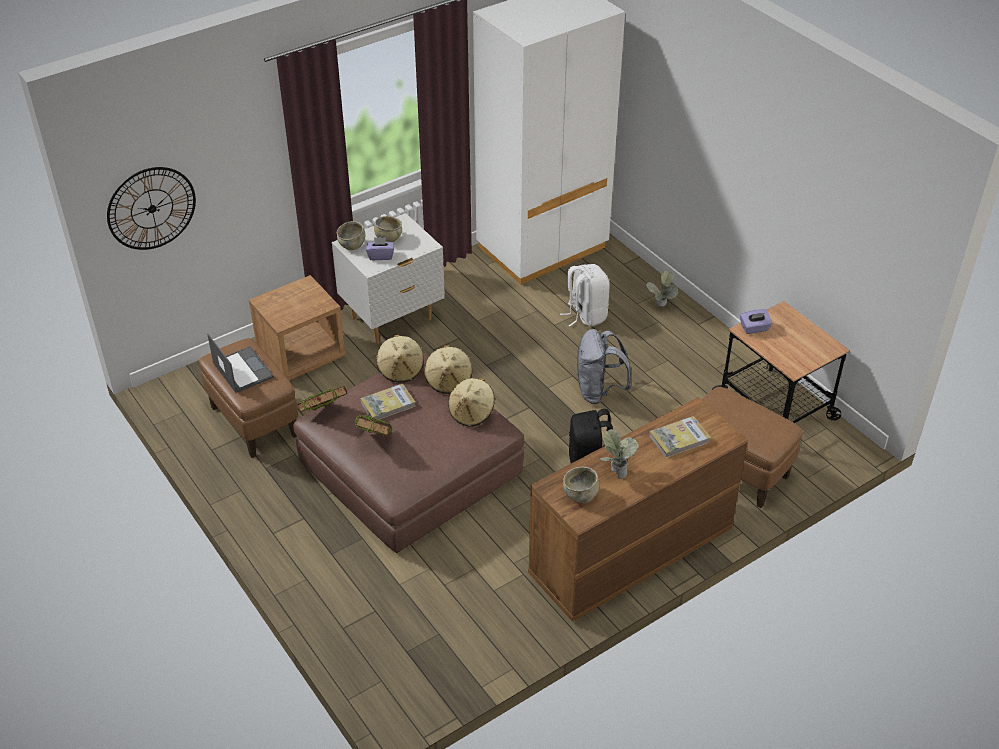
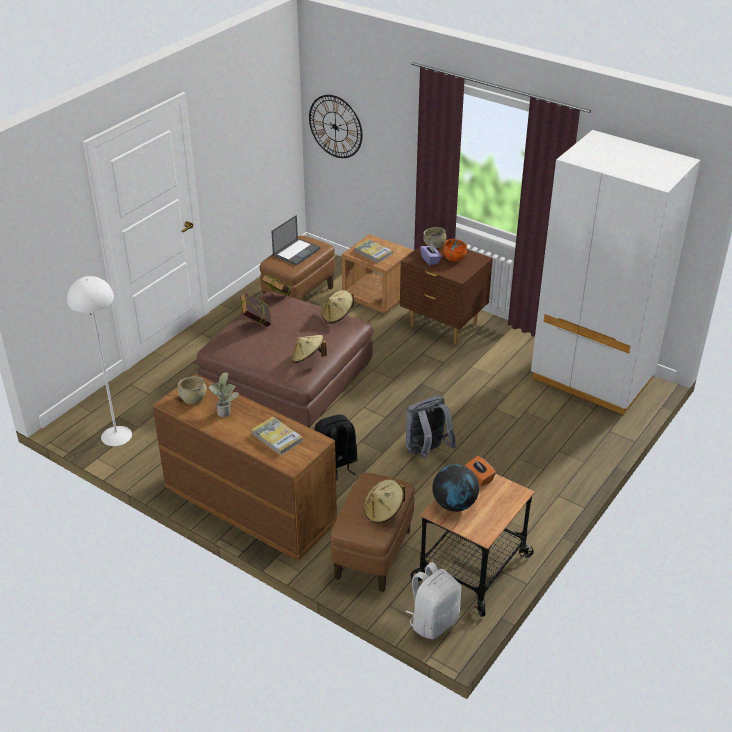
camera: 70 degrees right, 5 degrees down
white nightstand [332,213,445,344] -> brown nightstand [400,241,493,344]
book [360,383,416,420] -> book moved to [354,239,393,263]
beige bowl [374,216,402,242] -> orange bowl [443,239,467,262]
beige hat [424,345,472,394] -> beige hat moved to [364,480,405,524]
white backpack [560,264,610,327] -> white backpack moved to [405,562,461,639]
potted plant [646,271,678,306] -> none
purple tissue box [740,309,772,334] -> orange tissue box [465,456,496,486]
none -> white floor lamp [67,276,132,446]
none -> globe [432,465,479,512]

